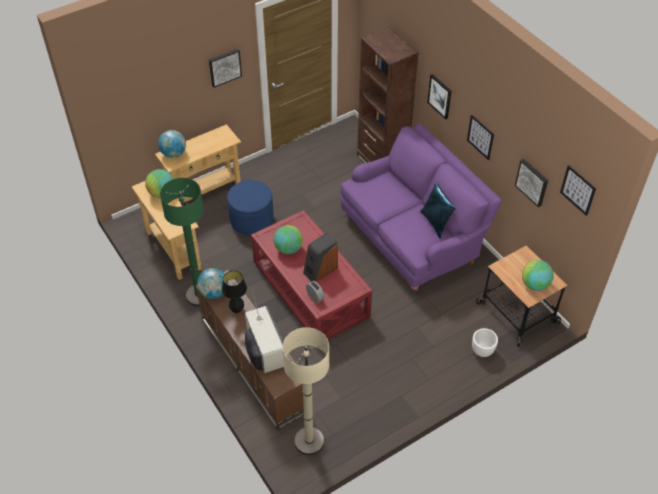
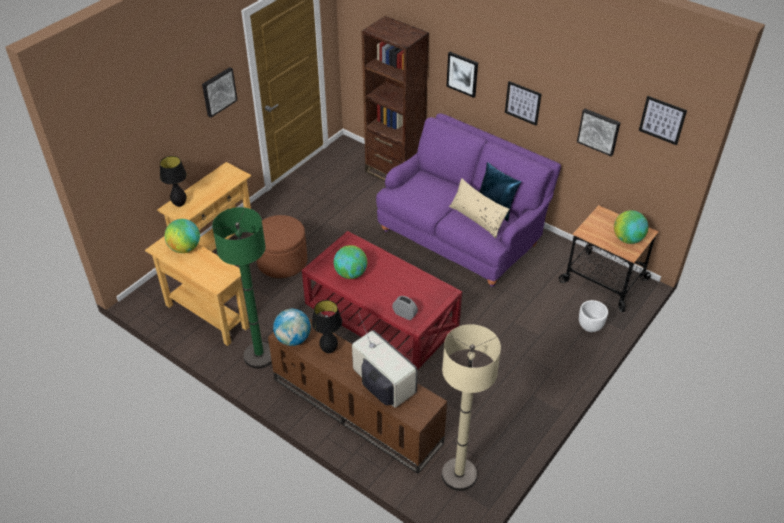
camera: 20 degrees left, 5 degrees down
globe [158,130,186,158] -> black table lamp [160,156,187,207]
blue ottoman [227,180,274,235] -> brown ottoman [256,215,307,278]
speaker [303,233,338,282] -> none
none -> beige pillow [449,178,509,238]

